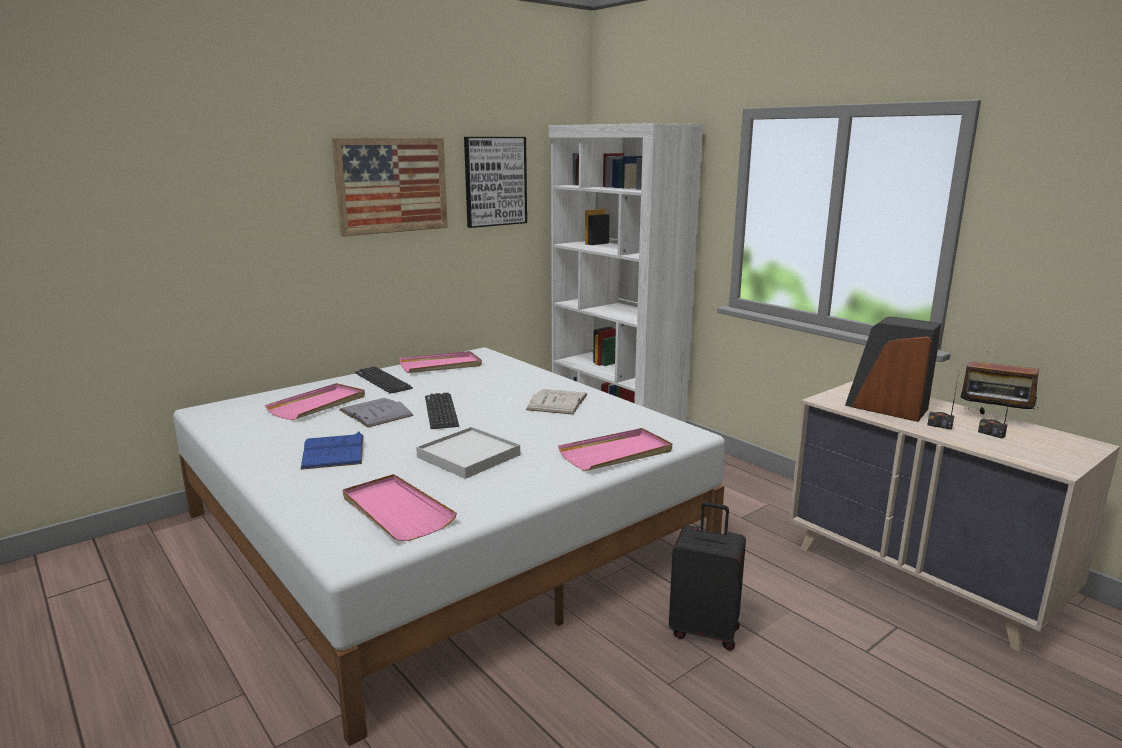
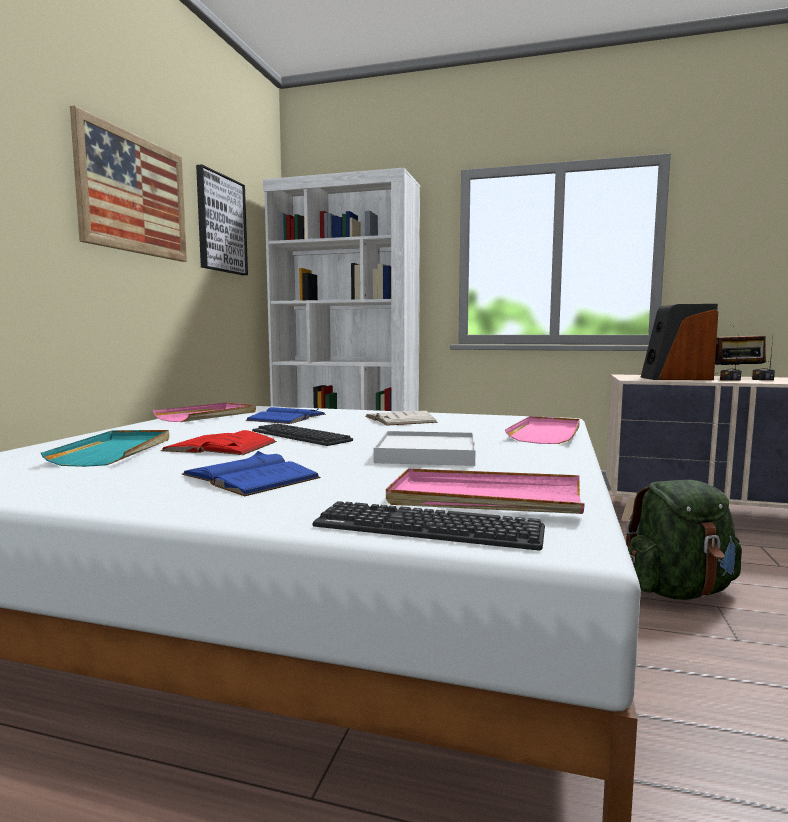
camera: 35 degrees left, 10 degrees down
pink tray [265,383,365,420] -> turquoise tray [41,430,169,467]
grey book [339,398,414,428] -> red book [161,430,277,455]
keyboard [355,366,413,394] -> keyboard moved to [312,501,545,551]
black suitcase [669,502,746,651] -> green backpack [626,480,742,600]
none -> blue book [246,407,326,424]

